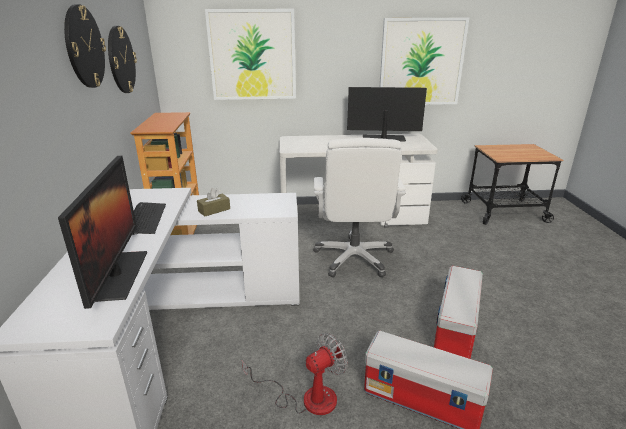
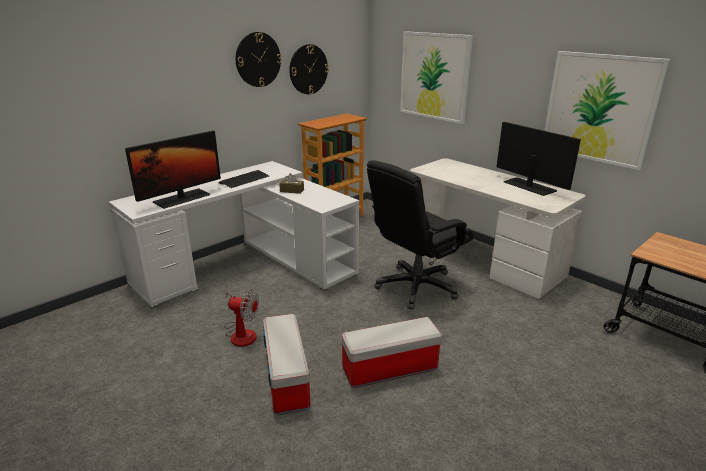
camera: 50 degrees right, 0 degrees up
white office chair [313,138,406,277] -> black office chair [367,160,474,310]

